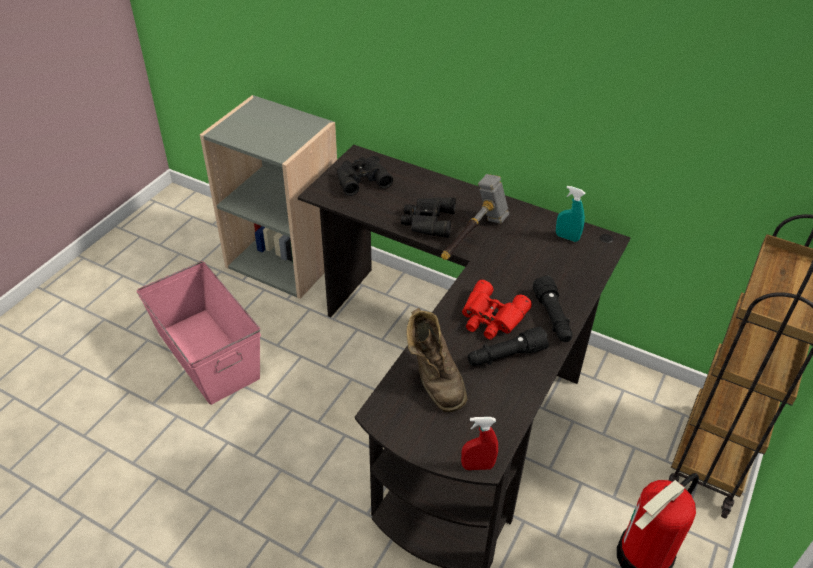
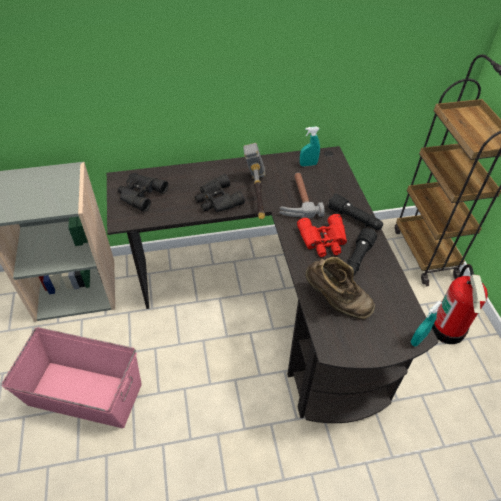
camera: 40 degrees left, 5 degrees up
red spray bottle [461,417,498,470] -> turquoise spray bottle [411,301,442,346]
none -> hammer [279,173,325,218]

